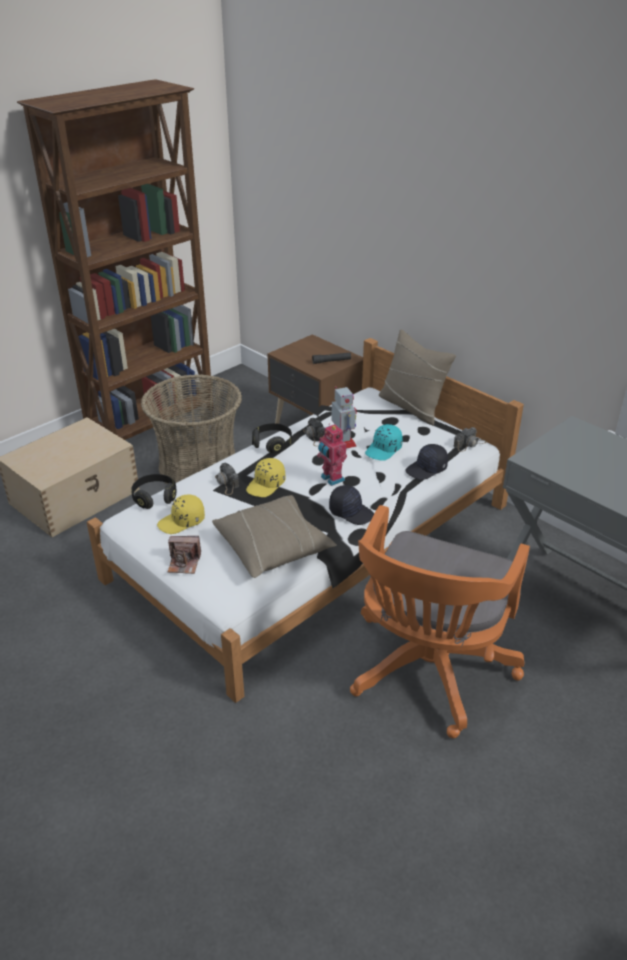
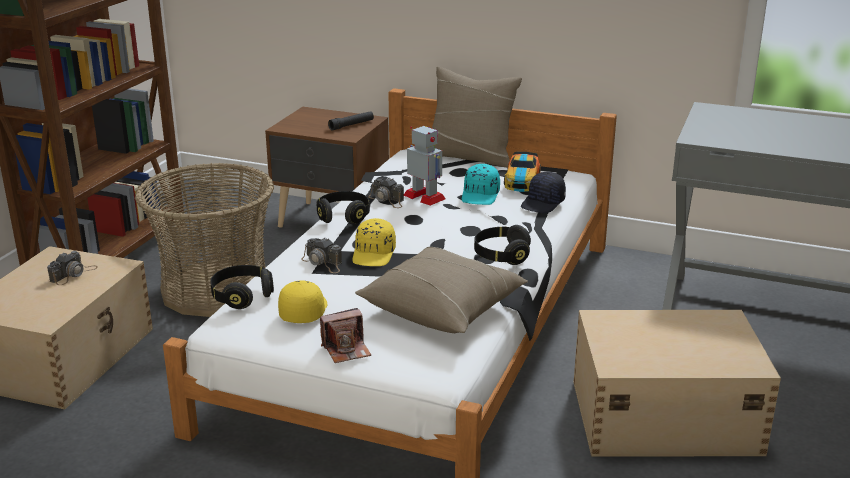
camera: 25 degrees left, 10 degrees down
yellow cap [157,495,205,534] -> yellow cap turned 150 degrees clockwise [278,280,328,323]
toy robot [317,423,347,486] -> none
black cap [329,485,374,525] -> black headphones [474,225,531,265]
orange office chair [350,505,530,738] -> beige storage box [573,310,781,457]
camera [453,427,486,452] -> camera moved to [47,251,98,285]
none -> toy car [504,152,541,192]

